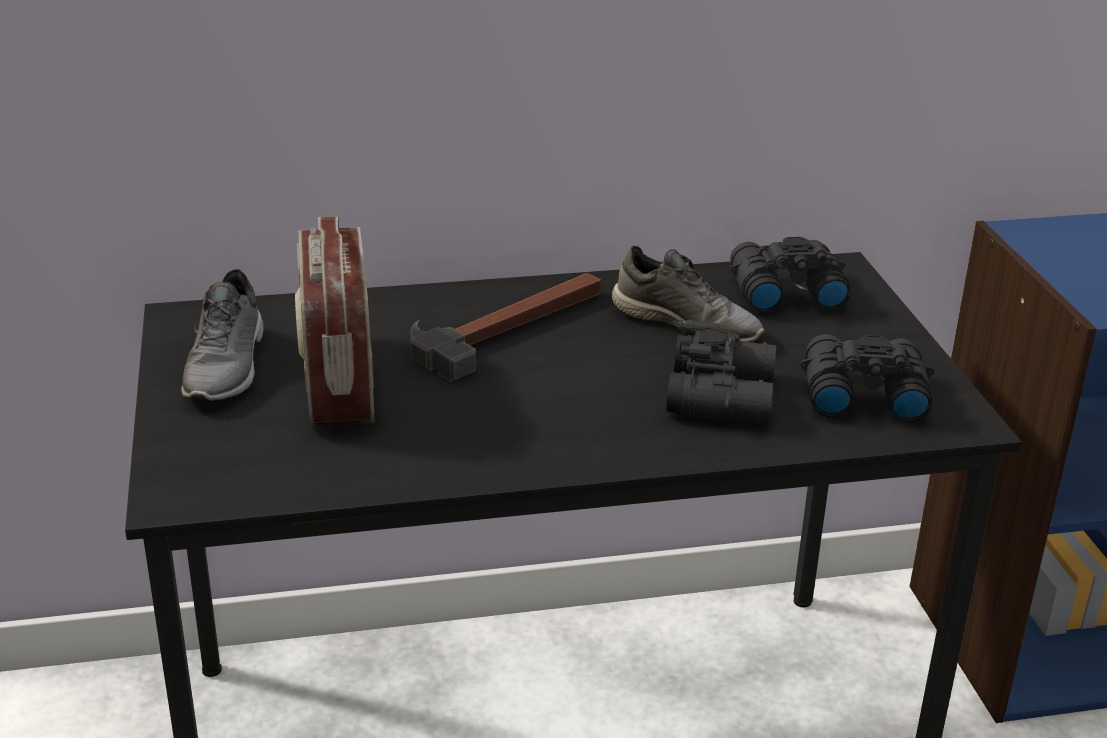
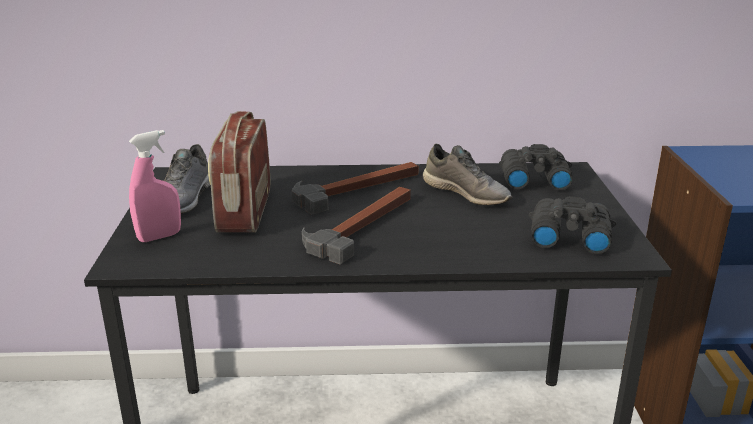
camera: 10 degrees right, 5 degrees down
black binoculars [666,319,777,424] -> none
none -> pink spray bottle [129,130,181,242]
none -> hammer [302,187,411,264]

